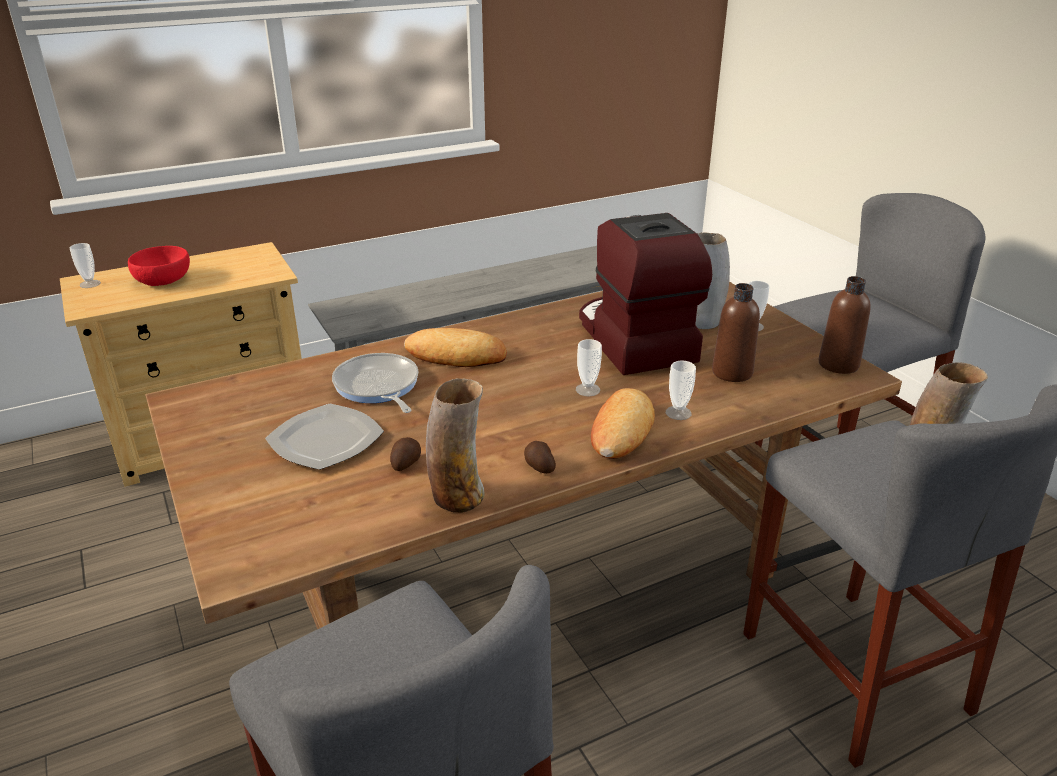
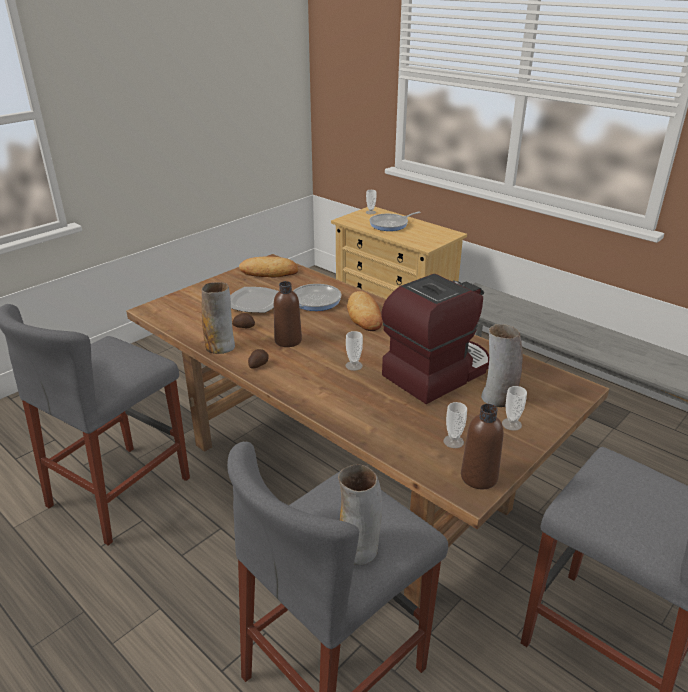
camera: 70 degrees right, 0 degrees up
red bowl [128,246,190,286] -> frying pan [369,211,421,231]
bread [591,388,655,459] -> bread moved to [239,257,298,277]
cup [666,360,696,420] -> cup moved to [443,402,467,448]
brown bottle [712,283,760,382] -> brown bottle moved to [274,281,302,347]

